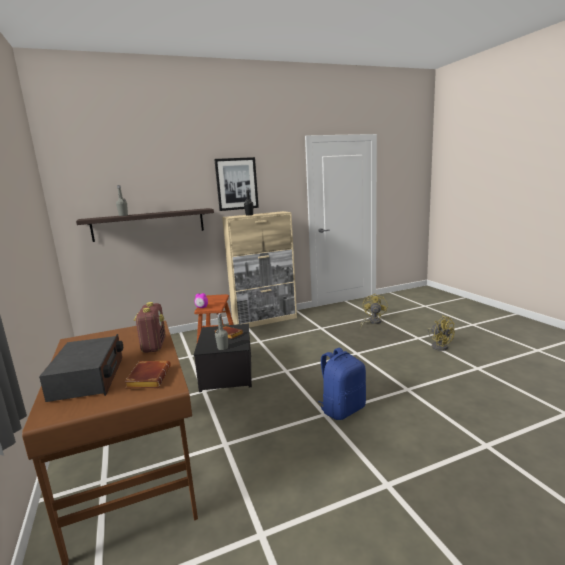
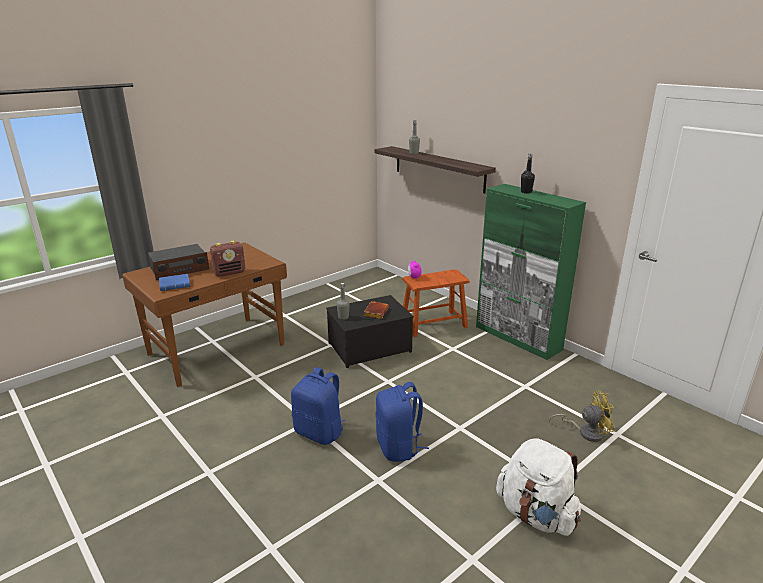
camera: 70 degrees right, 10 degrees up
brown book [124,361,171,389] -> blue book [159,274,190,291]
picture [214,157,259,211] -> none
beige cabinet [222,211,297,328] -> green cabinet [476,184,586,360]
yellow fan [427,315,455,351] -> white backpack [496,438,581,536]
none -> blue backpack [375,382,429,462]

